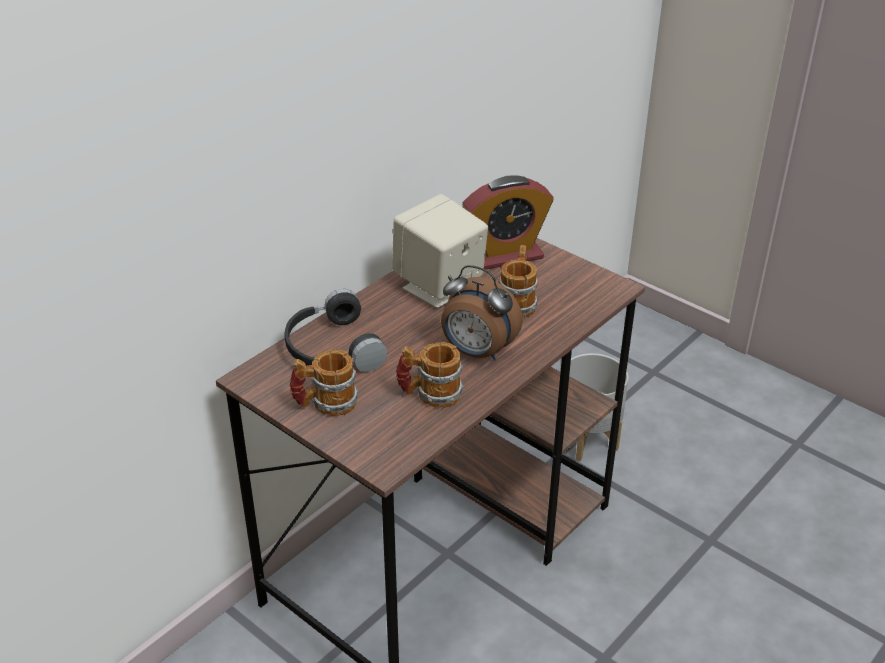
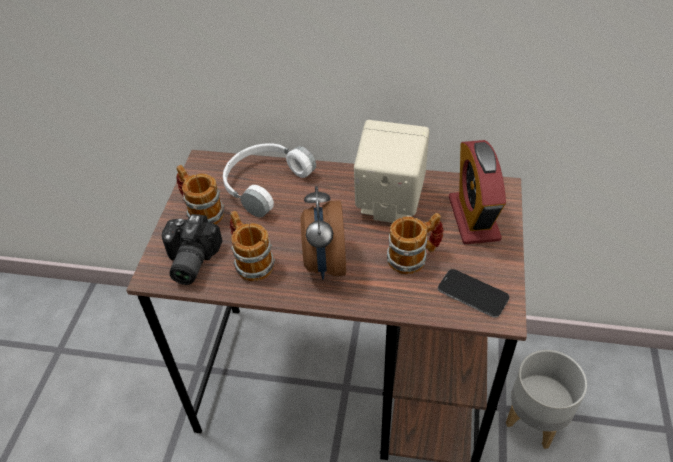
camera: 60 degrees right, 10 degrees up
black headphones [284,289,388,372] -> white headphones [223,143,316,217]
alarm clock [463,175,554,270] -> alarm clock turned 45 degrees clockwise [449,140,506,244]
none -> camera [162,214,222,285]
none -> phone [438,269,509,318]

